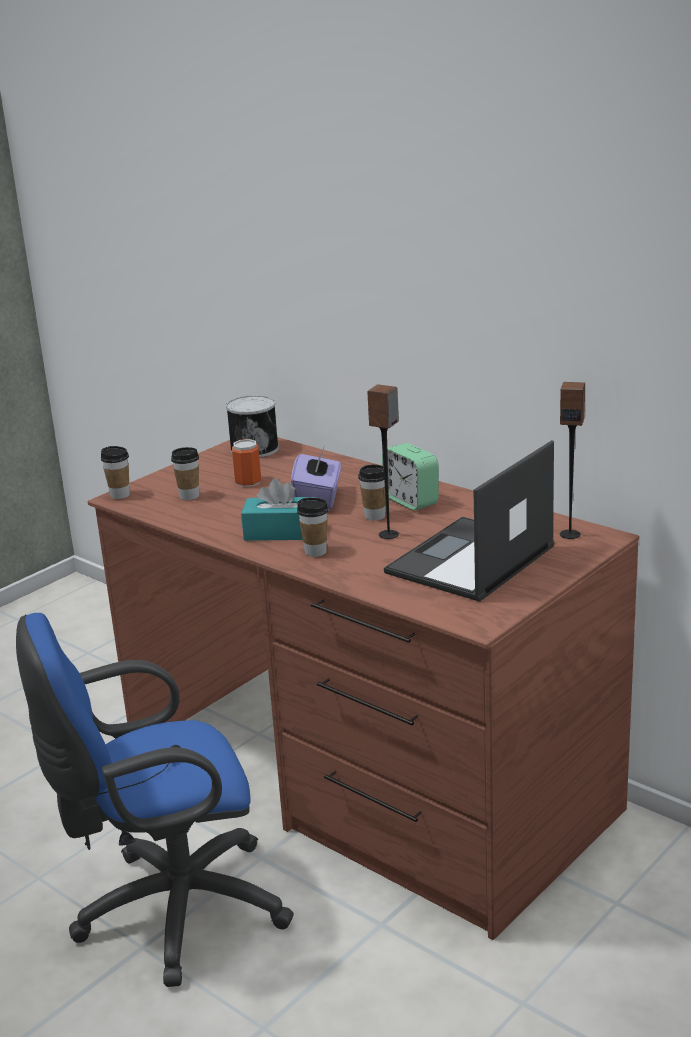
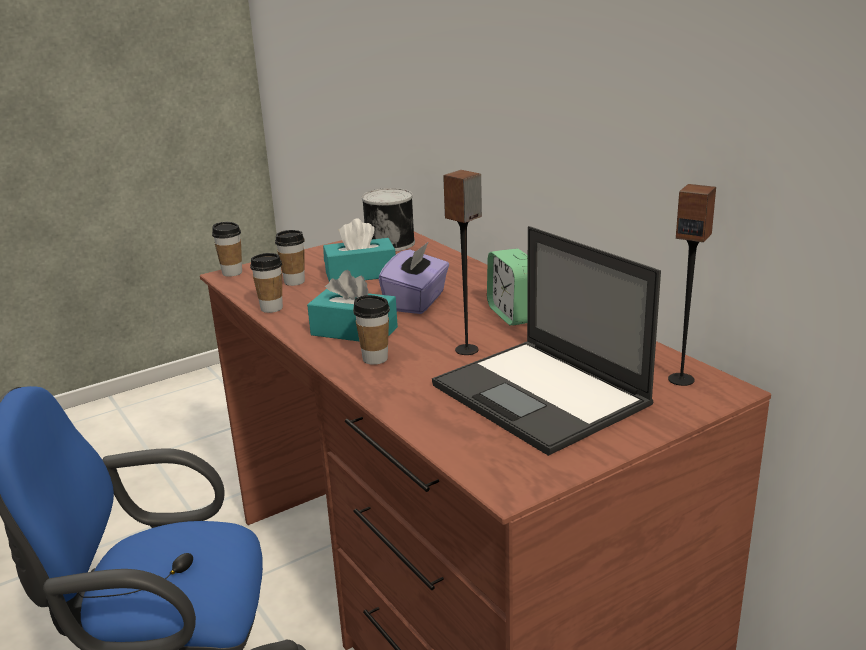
camera: 15 degrees right, 0 degrees up
can [232,439,261,487] -> turquoise tissue box [323,218,396,281]
cup [358,465,386,521] -> cup moved to [250,253,283,313]
laptop [384,440,554,602] -> laptop turned 90 degrees counterclockwise [432,226,661,456]

